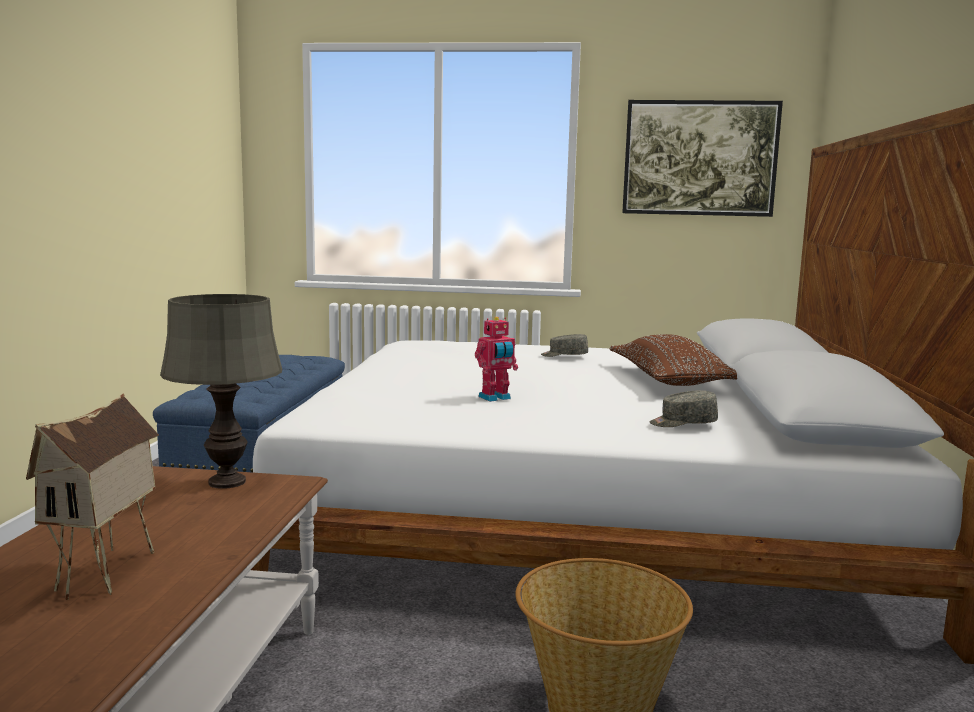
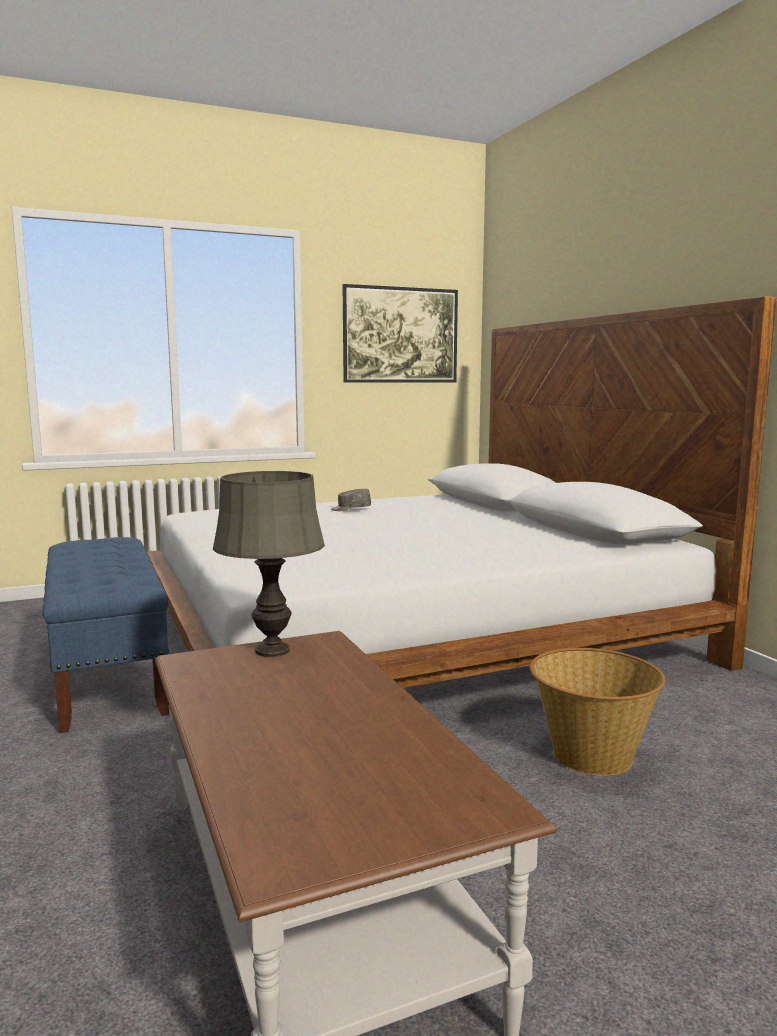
camera: 30 degrees left, 0 degrees up
toy house [26,394,159,600] -> none
toy robot [475,317,518,402] -> none
brown pillow [609,334,737,386] -> none
grey cap [650,391,718,427] -> none

